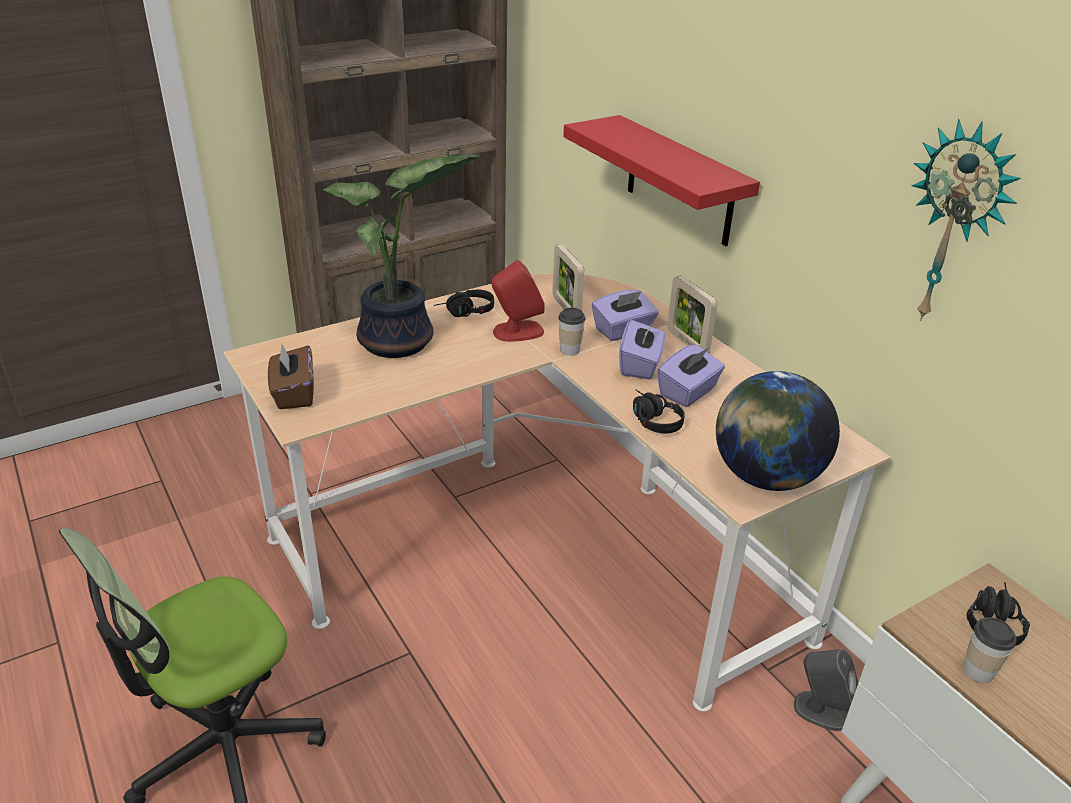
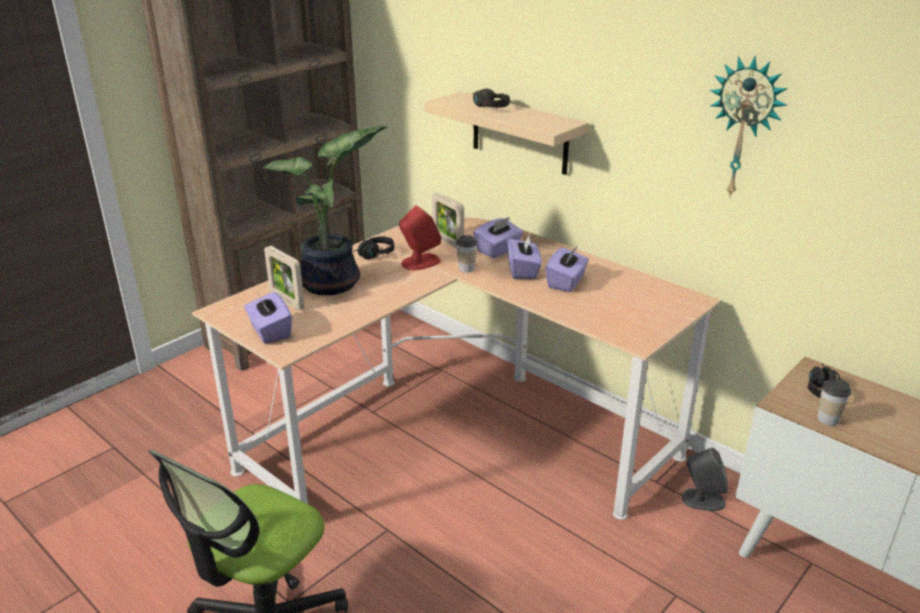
camera: 15 degrees left, 5 degrees down
brown tissue box [268,343,314,409] -> purple tissue box [244,292,292,344]
red shelf [563,115,760,246] -> beige shelf [424,92,589,175]
black headphones [633,390,685,433] -> black headphones moved to [472,89,510,108]
picture frame [667,276,717,353] -> picture frame moved to [264,245,304,310]
globe [716,371,840,491] -> none

